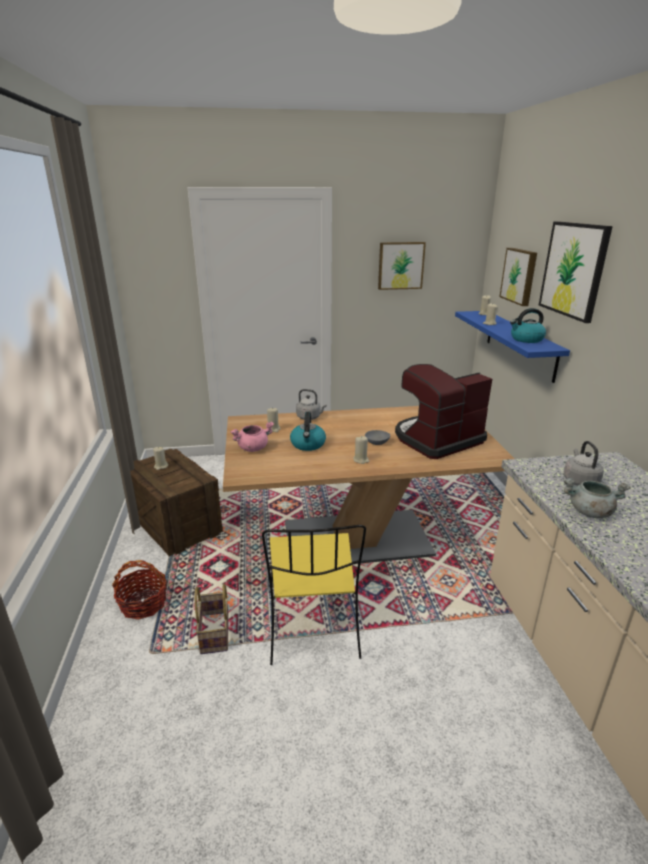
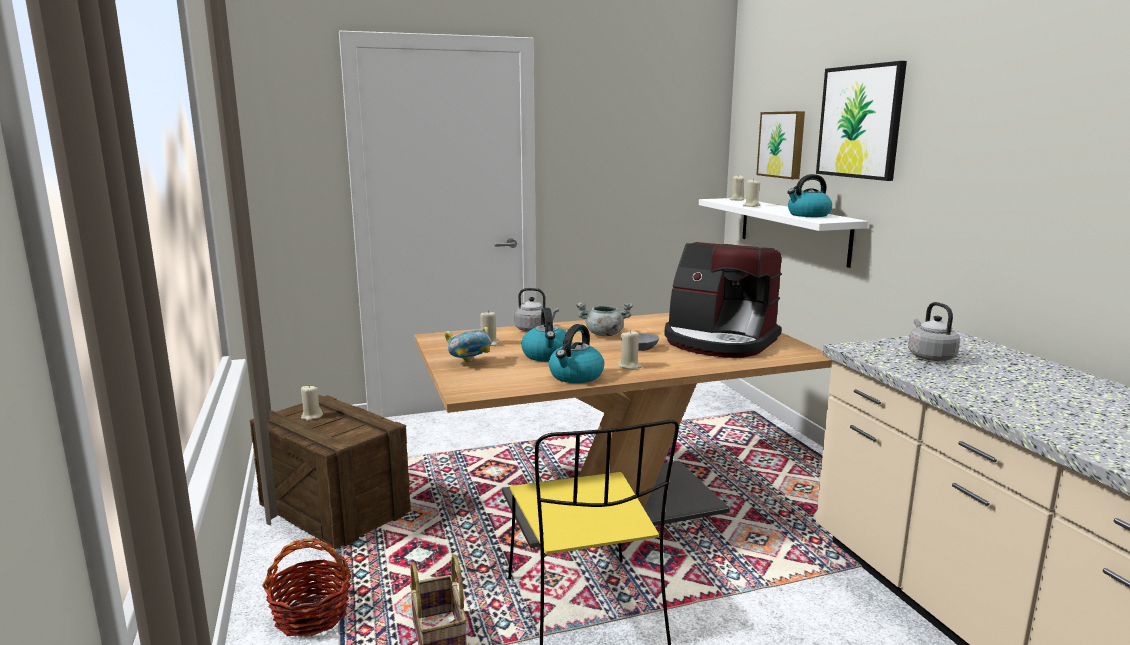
camera: 10 degrees left, 10 degrees down
pink cooking pot [231,422,274,452] -> bowl [445,327,491,363]
picture [378,242,426,290] -> none
coffee machine [395,364,492,459] -> coffee machine turned 105 degrees counterclockwise [664,242,782,358]
blue shelf [455,311,570,383] -> white shelf [699,198,868,268]
grey cooking pot [563,478,631,518] -> grey cooking pot moved to [576,302,633,336]
none -> kettle [548,324,604,383]

